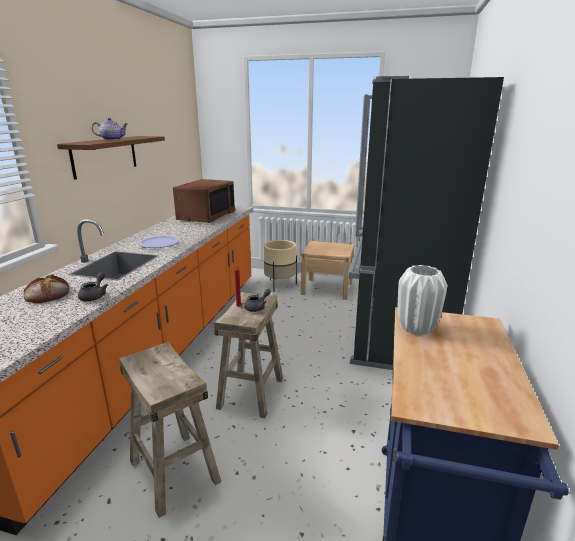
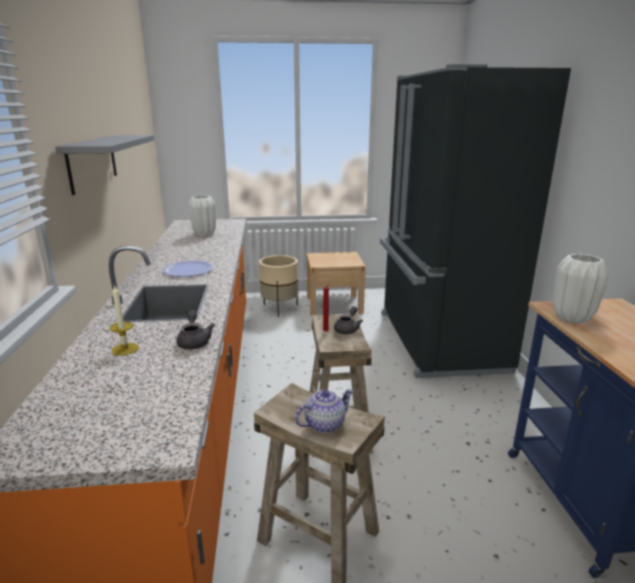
camera: 20 degrees left, 0 degrees up
bread [23,275,69,303] -> candle [109,285,139,356]
brown shelf [57,136,165,180] -> grey shelf [55,135,154,195]
teapot [92,118,128,140] -> teapot moved to [295,389,354,433]
brown microwave [173,179,235,223] -> white vase [188,195,216,236]

